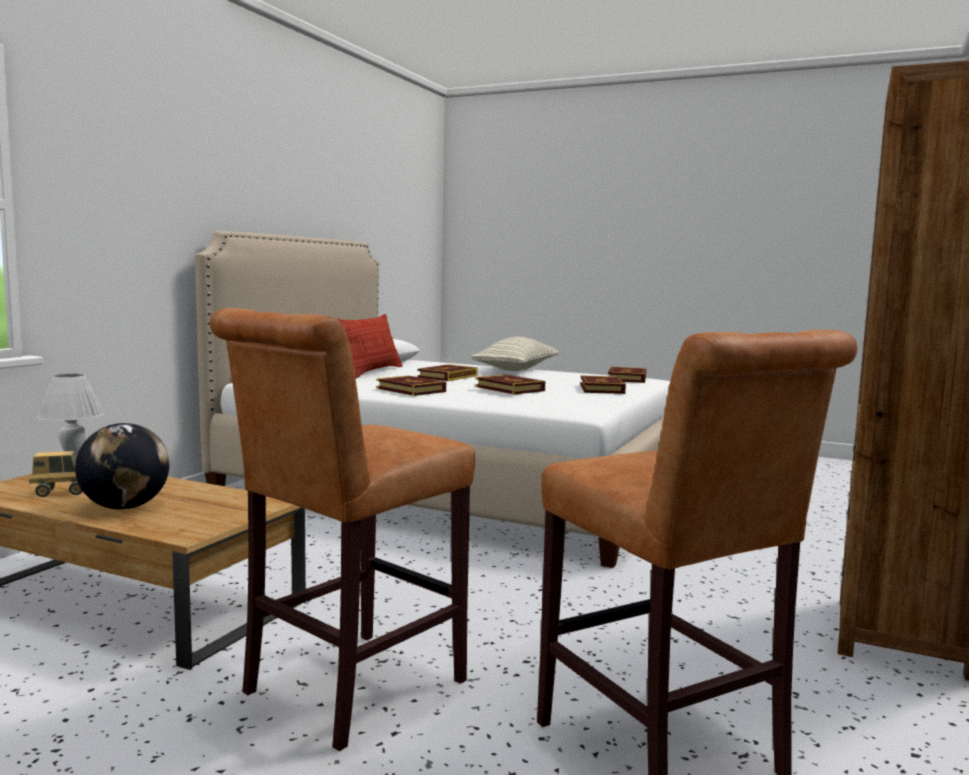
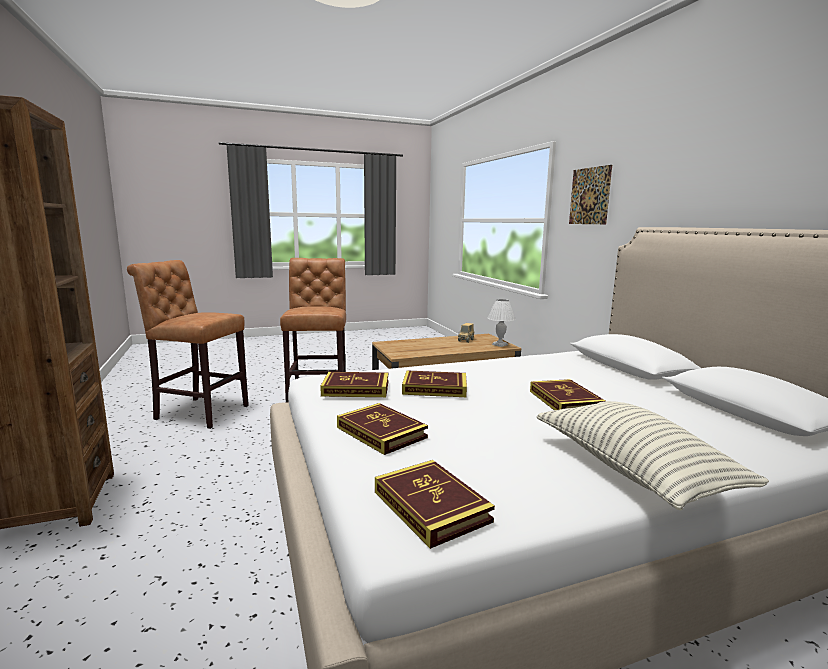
camera: 135 degrees right, 5 degrees up
globe [75,423,170,509] -> none
pillow [337,314,403,378] -> none
book [376,376,446,396] -> book moved to [320,372,388,397]
none -> picture [569,165,612,224]

